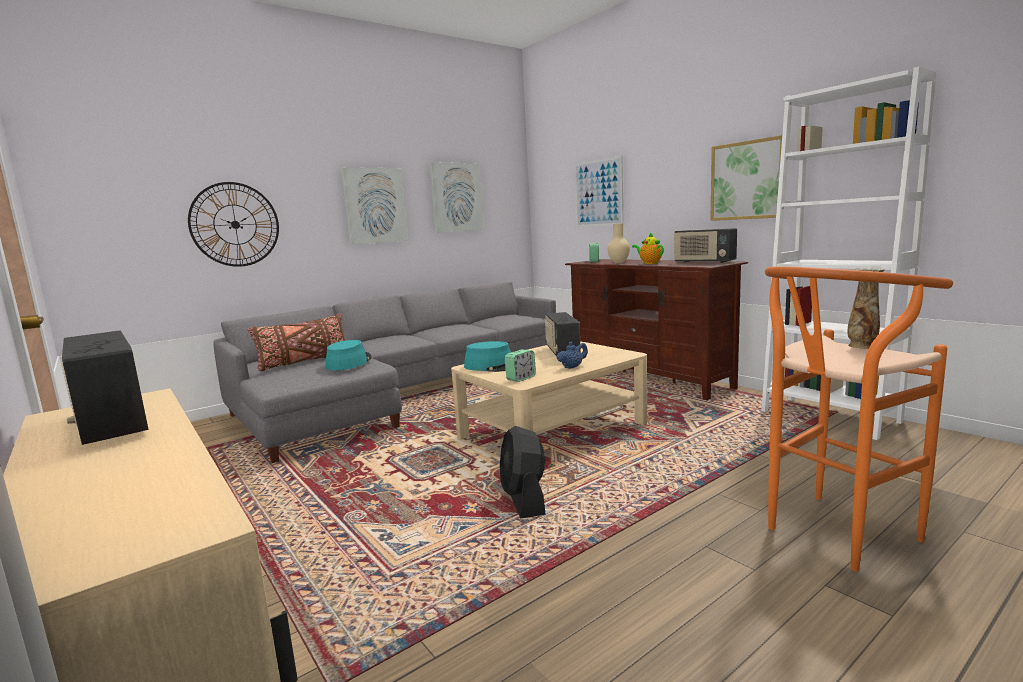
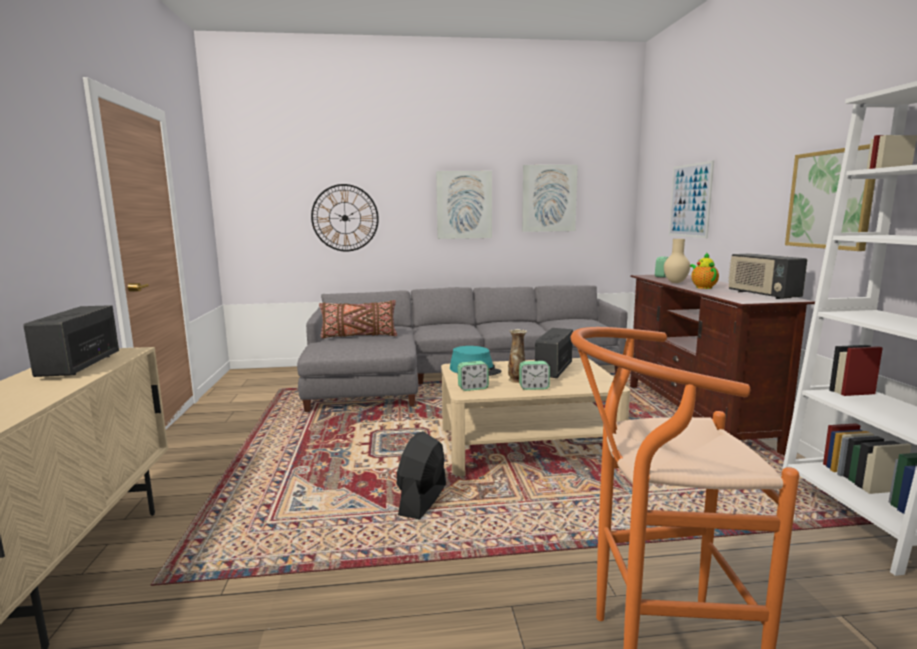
camera: 30 degrees right, 0 degrees up
turquoise hat [326,340,372,370] -> none
blue teapot [557,341,588,369] -> alarm clock [519,361,550,390]
vase [848,268,885,349] -> vase moved to [508,329,527,383]

